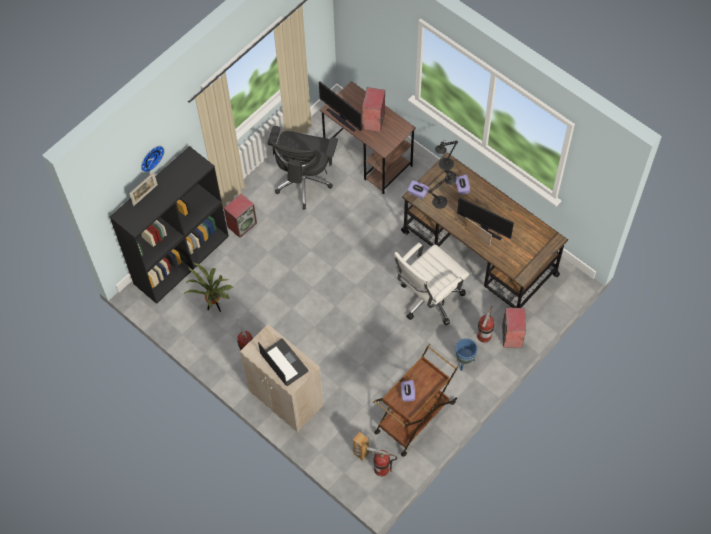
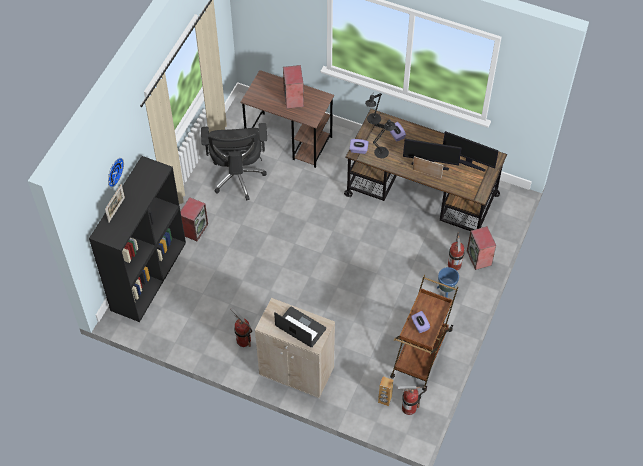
camera: 20 degrees left, 5 degrees down
potted plant [184,262,234,312] -> none
monitor [319,82,362,132] -> monitor moved to [443,131,498,172]
white office chair [394,243,469,325] -> none

